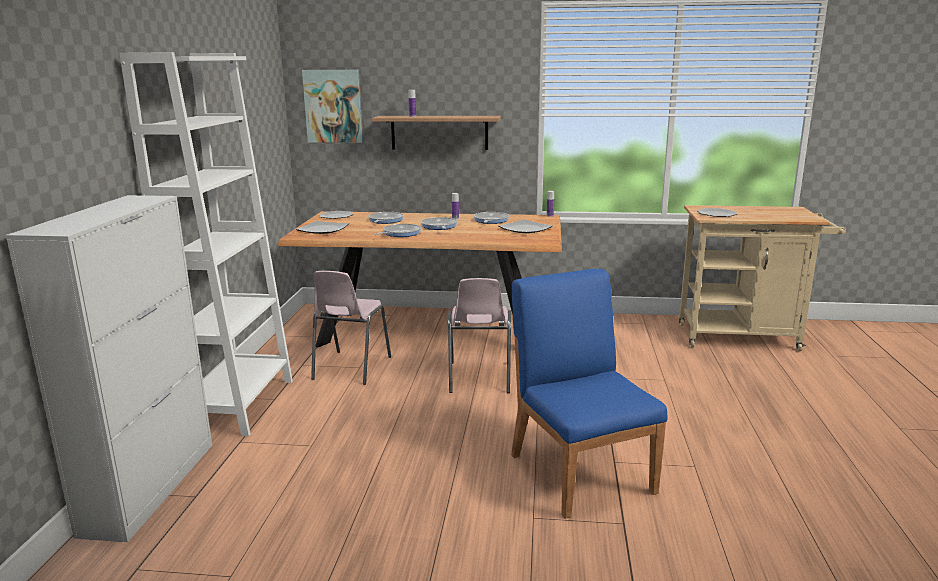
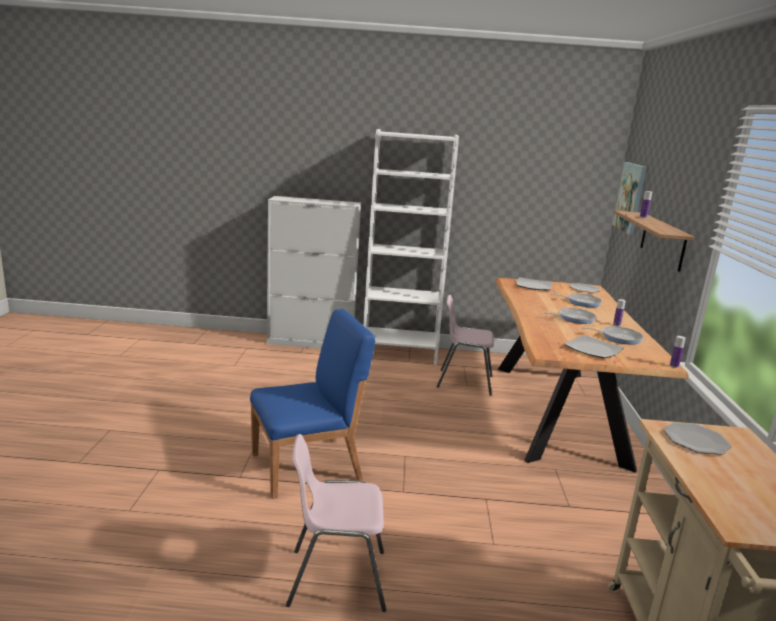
camera: 85 degrees right, 0 degrees up
frying pan [374,224,421,237] -> none
pink chair [448,278,511,393] -> pink chair moved to [286,434,386,612]

